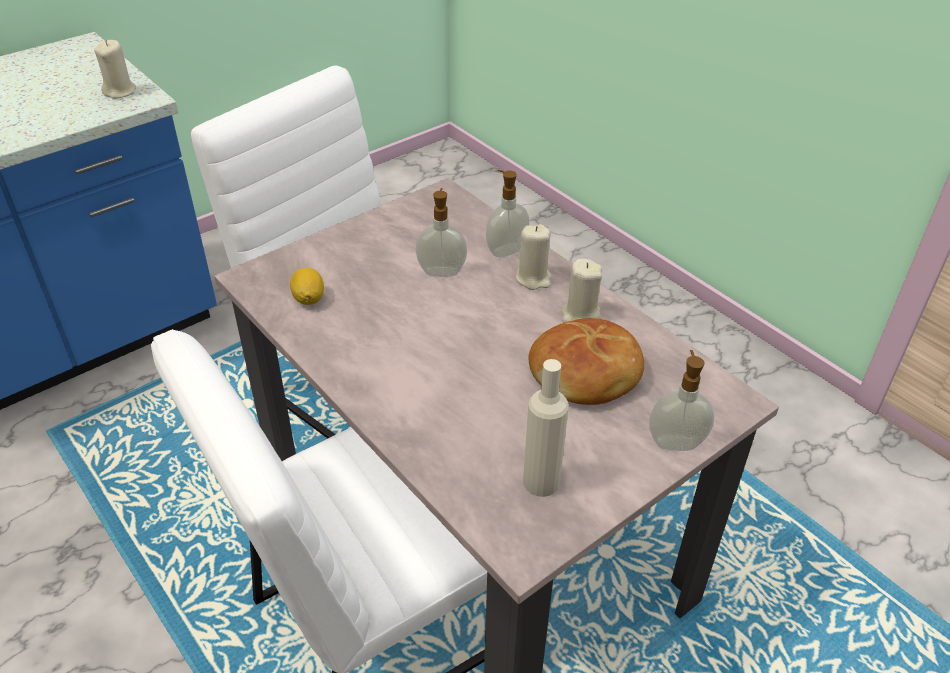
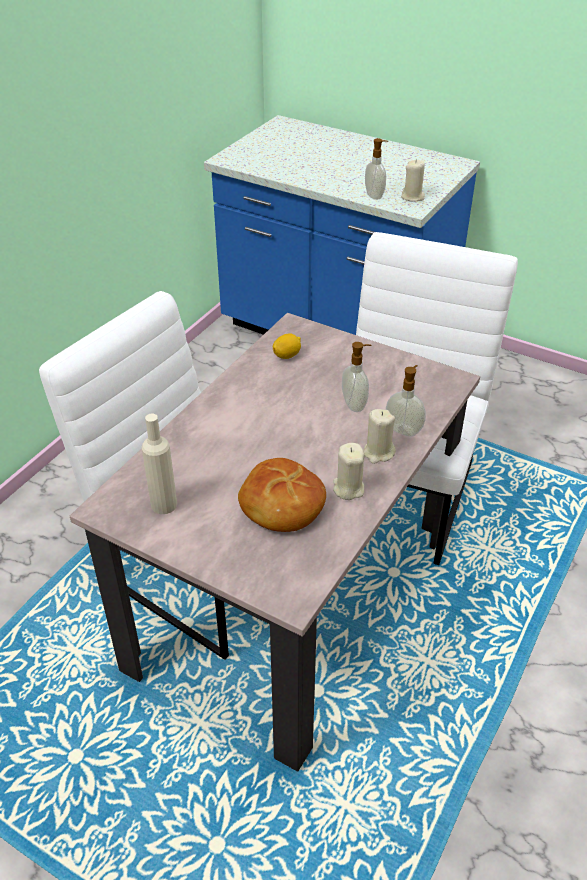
camera: 70 degrees right, 0 degrees up
soap dispenser [649,350,714,451] -> soap dispenser moved to [365,138,389,200]

